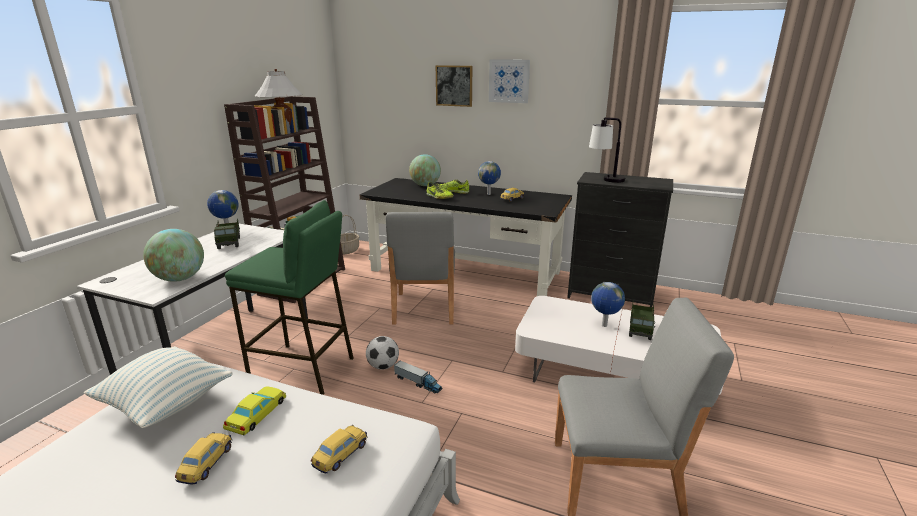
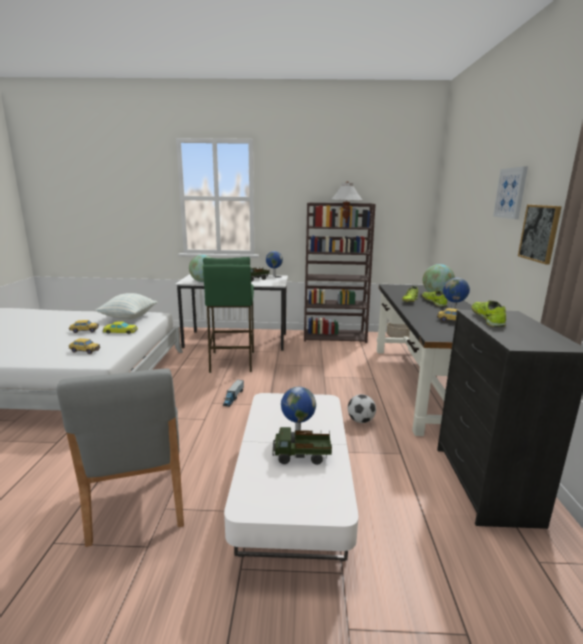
camera: 70 degrees right, 5 degrees down
football [366,336,399,370] -> football moved to [348,394,376,423]
grey chair [386,212,455,325] -> none
picture [436,65,472,107] -> picture moved to [518,205,562,264]
table lamp [589,118,626,183] -> shoe [472,300,506,327]

